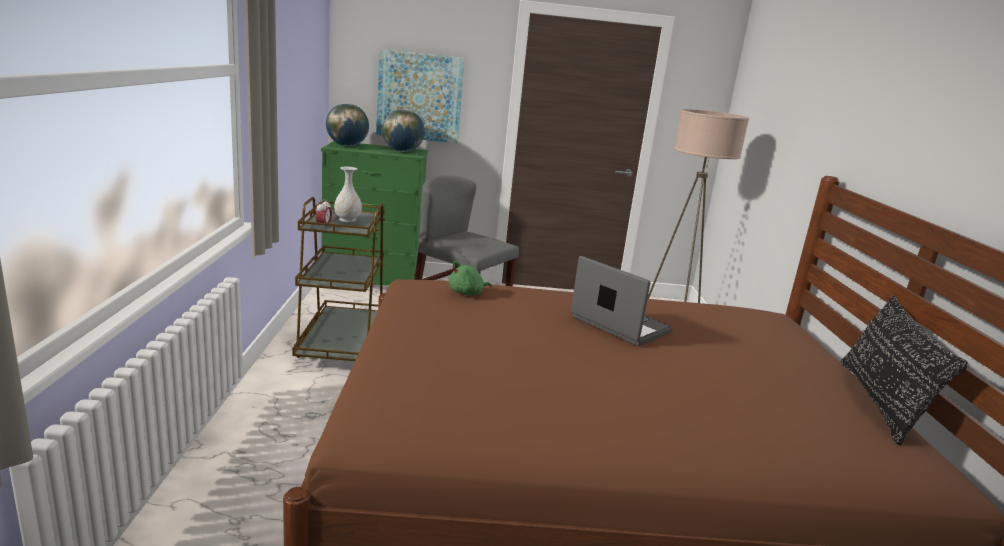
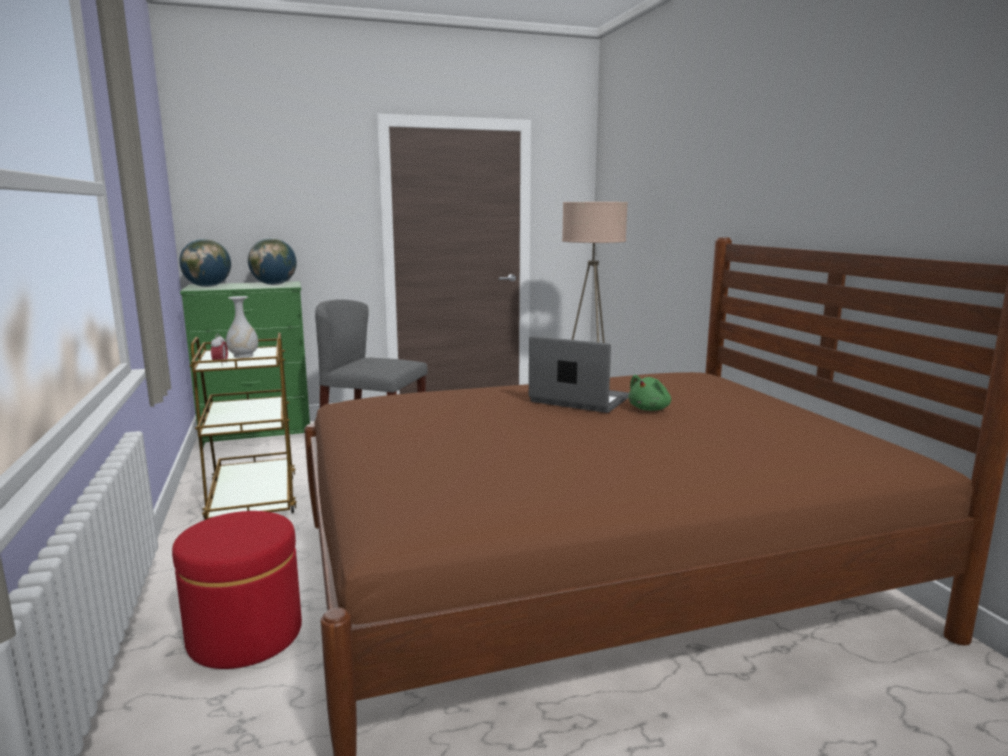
camera: 15 degrees left, 5 degrees down
picture [376,49,464,143] -> none
green plush toy [448,261,492,296] -> green plush toy moved to [628,375,671,411]
black pillow [841,296,969,445] -> none
none -> red ottoman [172,511,302,669]

